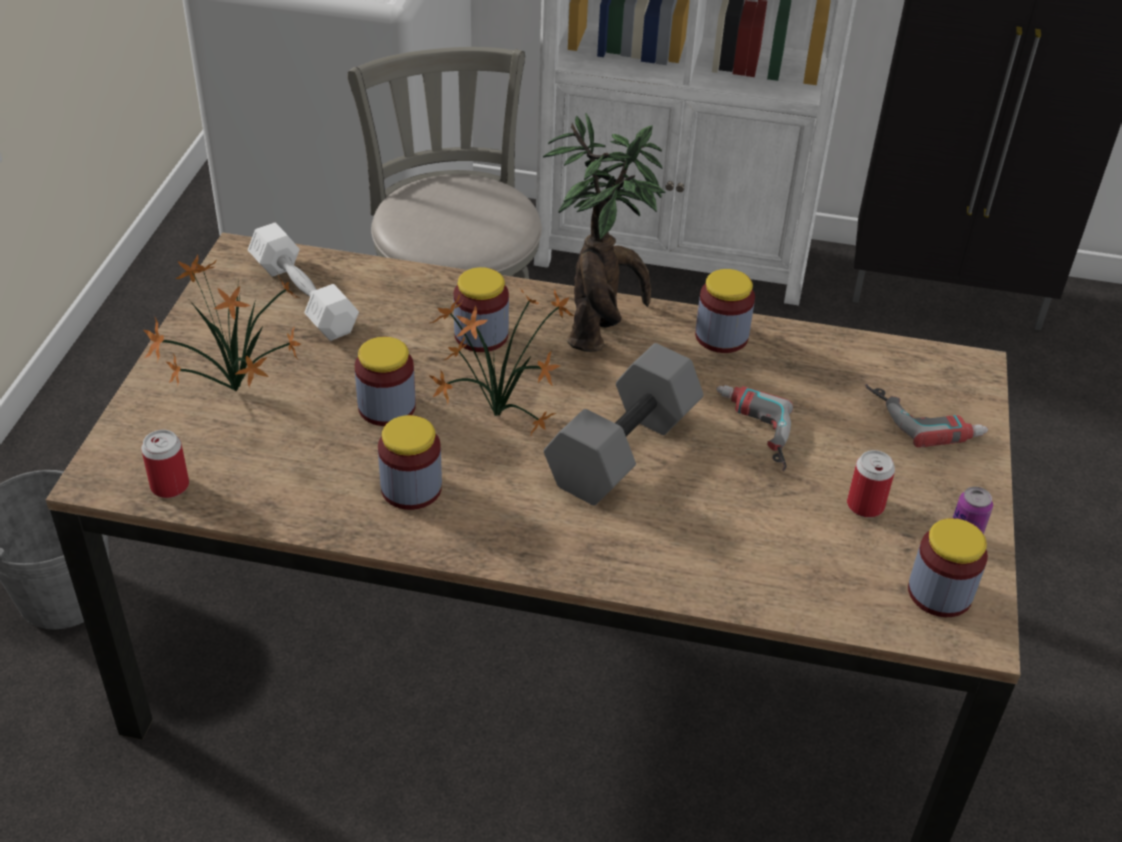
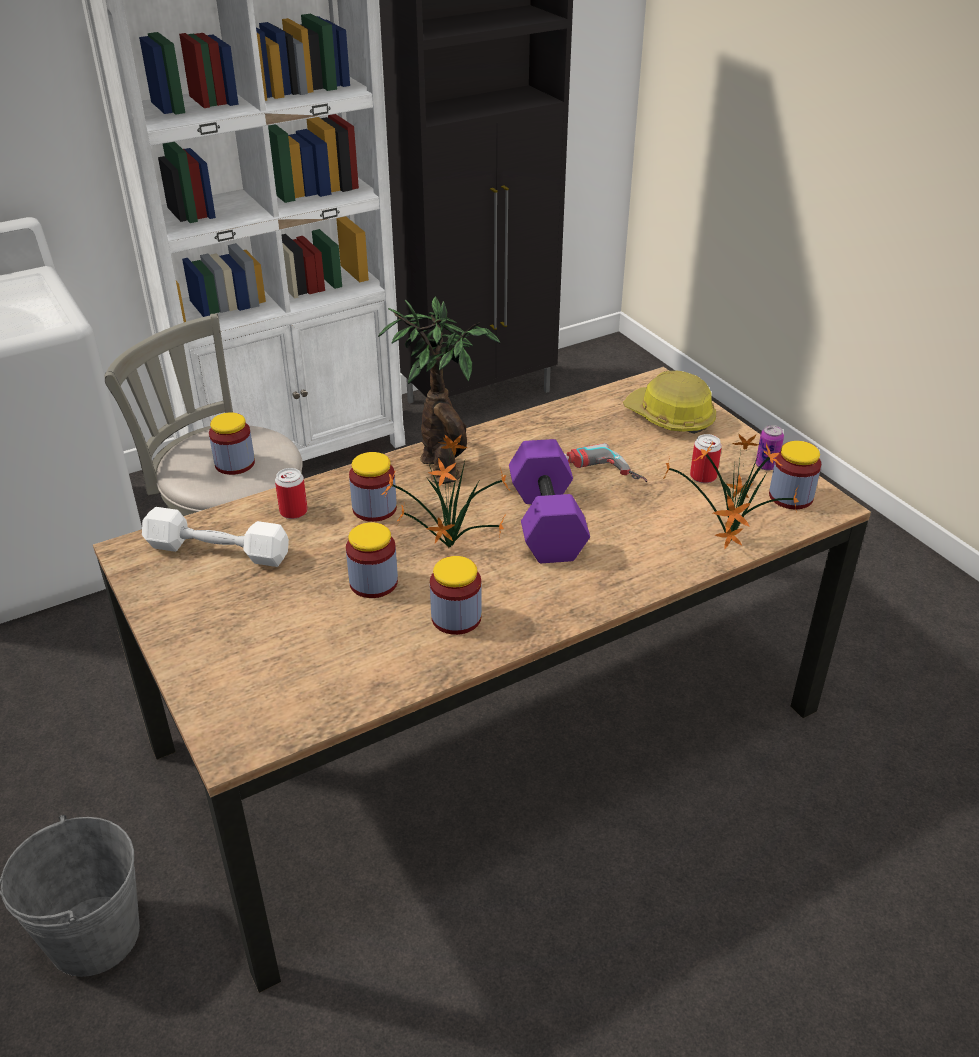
camera: 40 degrees left, 5 degrees down
can [141,430,189,498] -> can moved to [275,468,308,519]
potted plant [143,255,301,392] -> potted plant moved to [663,434,799,550]
grey dumbbell [544,343,704,506] -> purple dumbbell [509,439,590,563]
jar [695,269,755,353] -> jar moved to [209,412,255,475]
power drill [865,384,988,448] -> hard hat [623,371,716,434]

